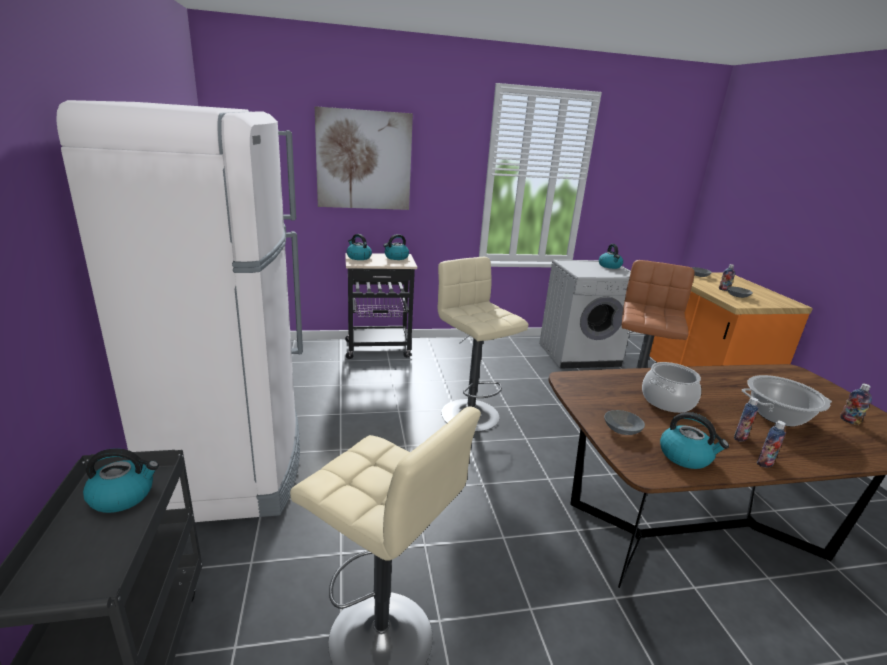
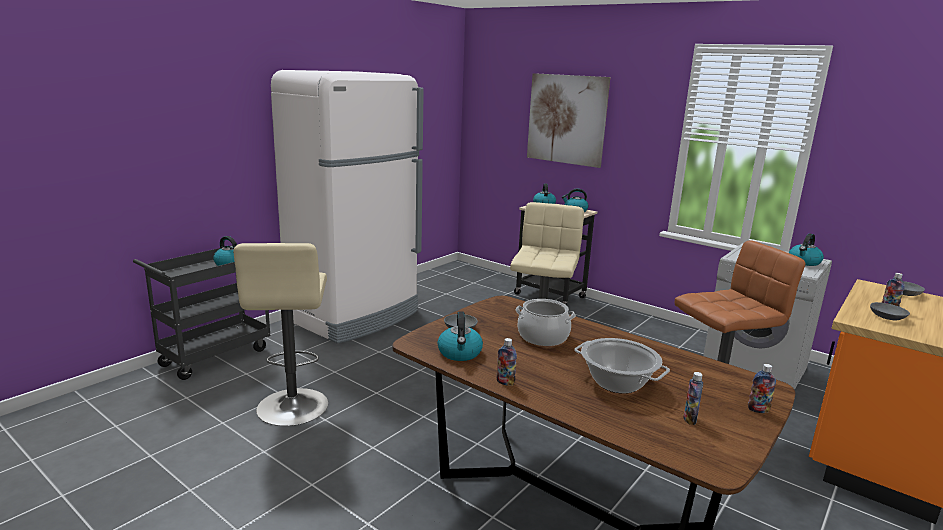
camera: 50 degrees right, 5 degrees down
bottle [734,397,759,442] -> bottle moved to [748,364,776,413]

